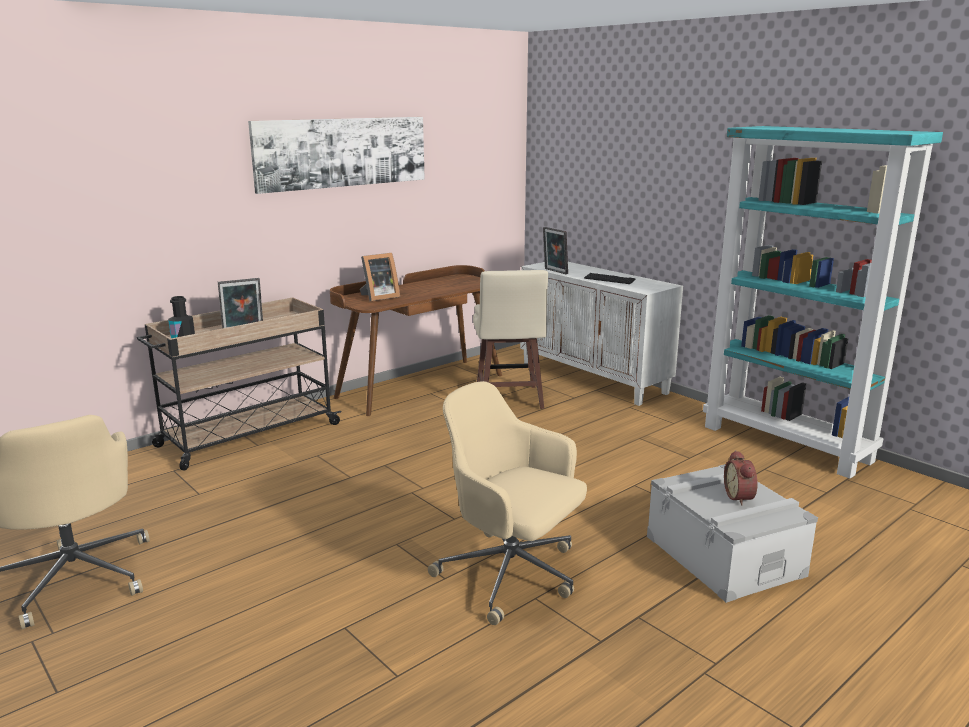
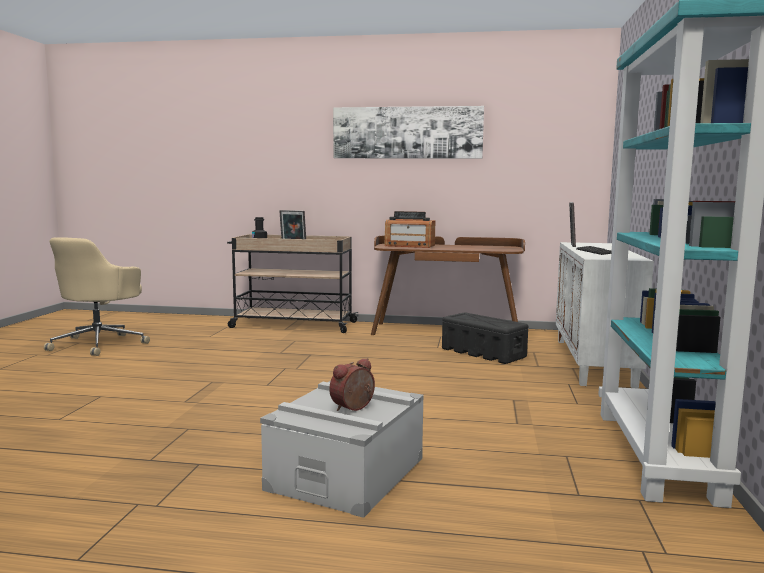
camera: 50 degrees right, 10 degrees down
picture frame [360,253,400,302] -> radio [385,211,435,248]
beige office chair [428,381,587,625] -> none
beige stool [473,270,548,409] -> black storage box [442,313,528,364]

